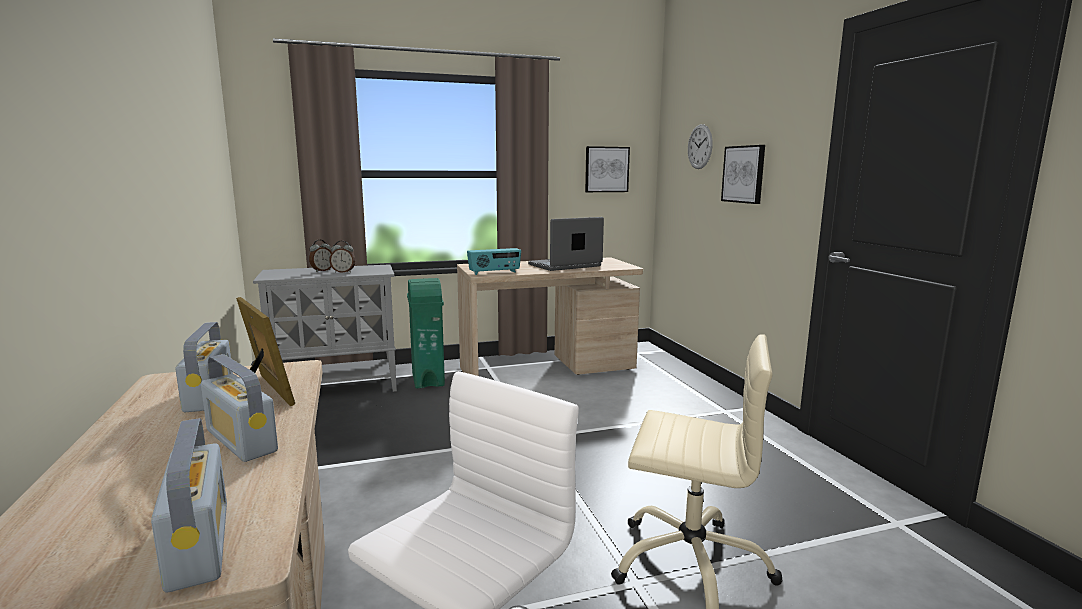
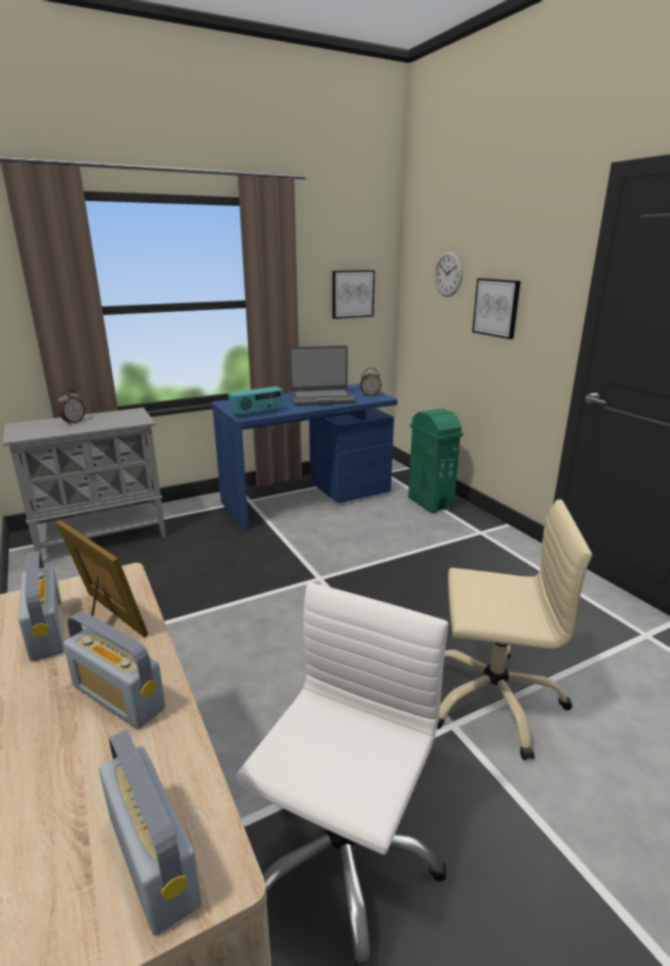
camera: 10 degrees left, 10 degrees up
alarm clock [329,241,356,273] -> alarm clock moved to [360,367,381,396]
green trash can [407,278,445,388] -> green trash can moved to [408,409,463,513]
beige desk [457,258,643,376] -> blue desk [212,384,398,531]
laptop [528,217,604,271] -> laptop turned 150 degrees counterclockwise [289,346,356,406]

